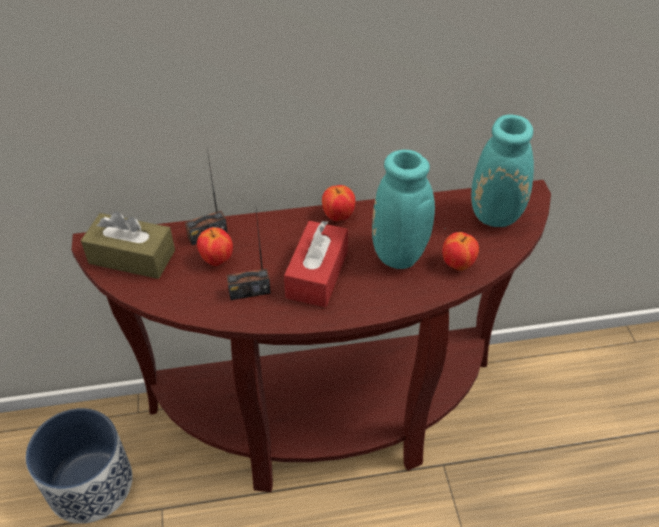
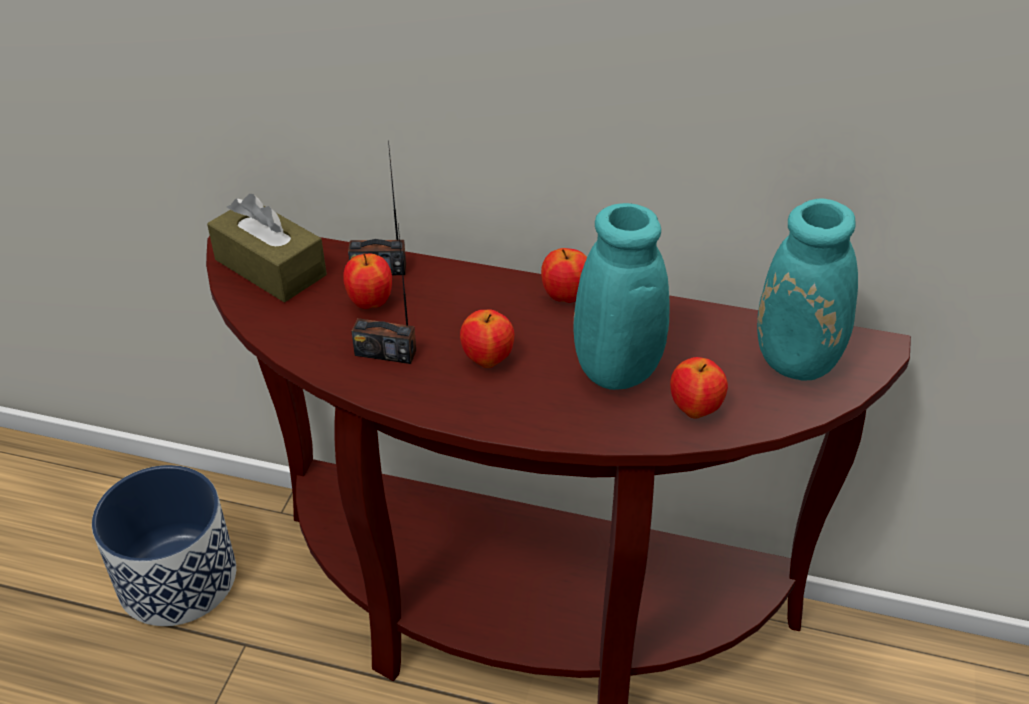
camera: 25 degrees right, 5 degrees down
red tissue box [284,221,348,307] -> apple [460,310,514,368]

